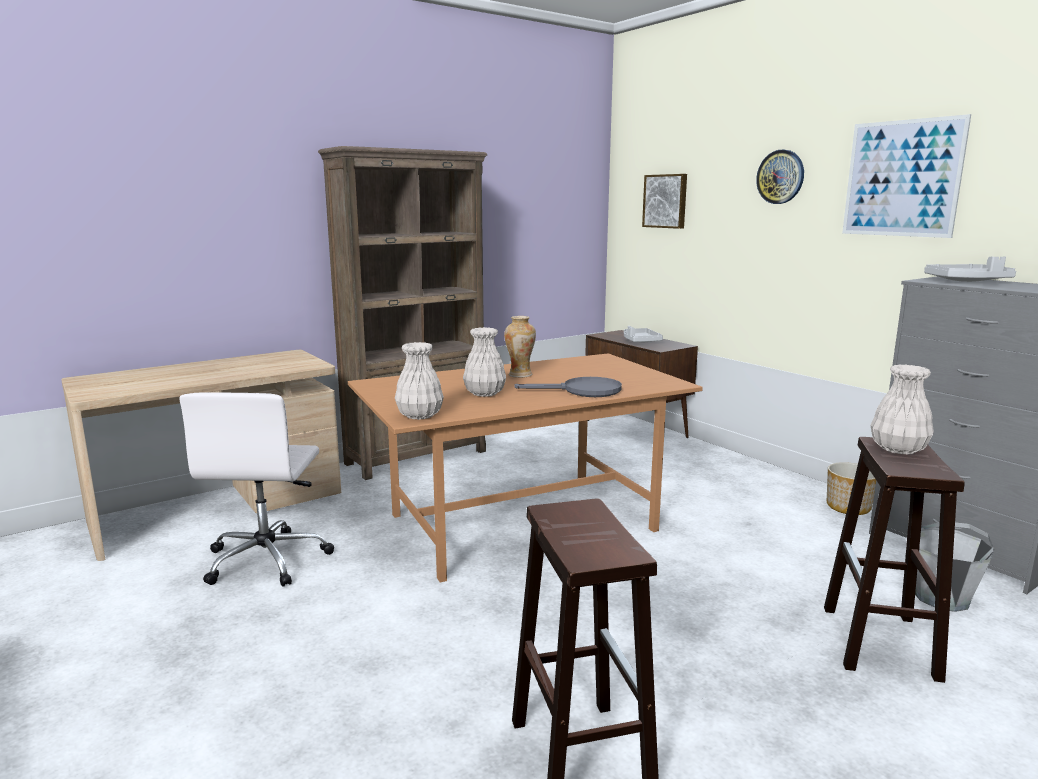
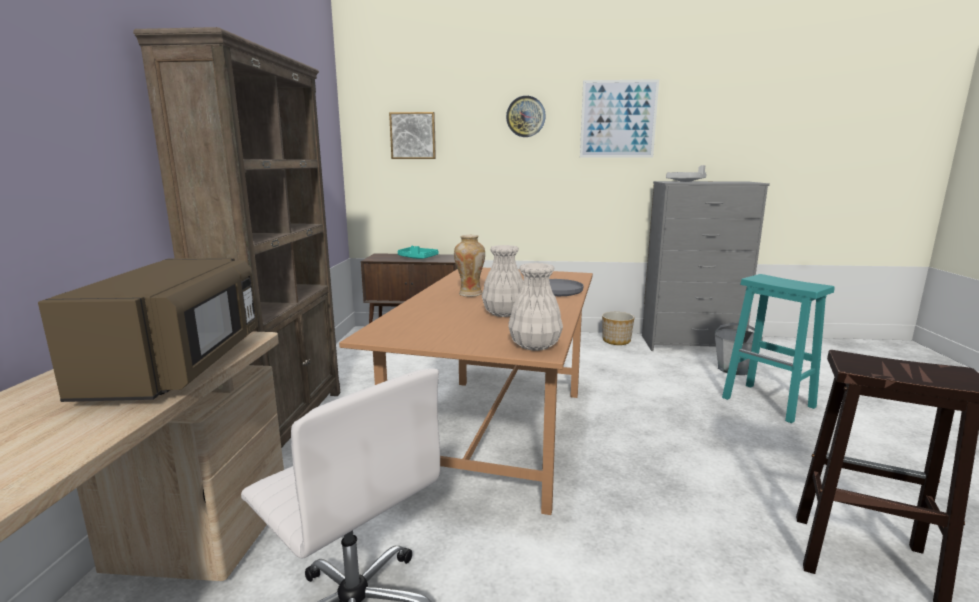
camera: 50 degrees left, 0 degrees up
grey tray [624,326,663,342] -> turquoise tray [398,246,439,259]
brown stool [824,437,965,683] -> turquoise stool [722,274,835,423]
white vase [871,364,934,455] -> none
none -> brown microwave [38,258,258,402]

